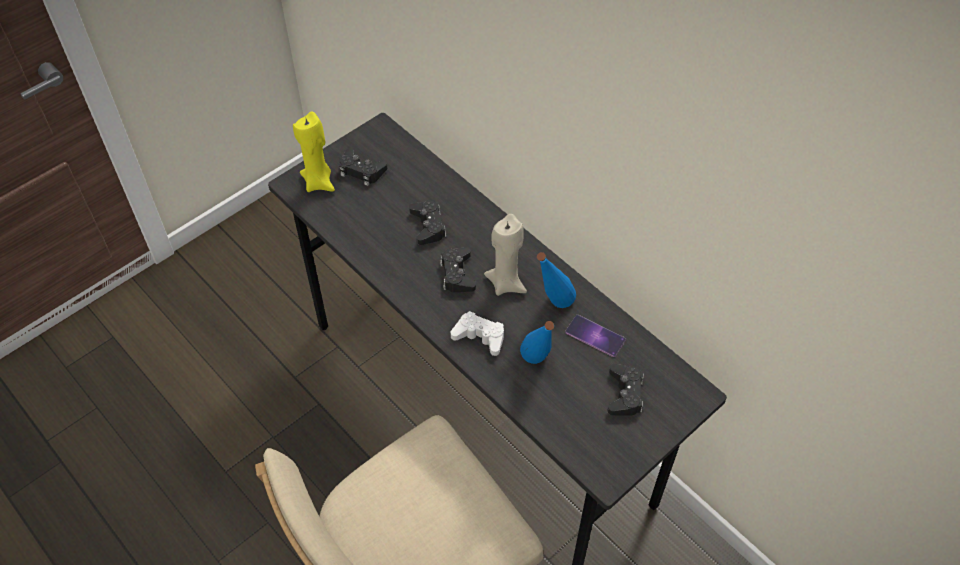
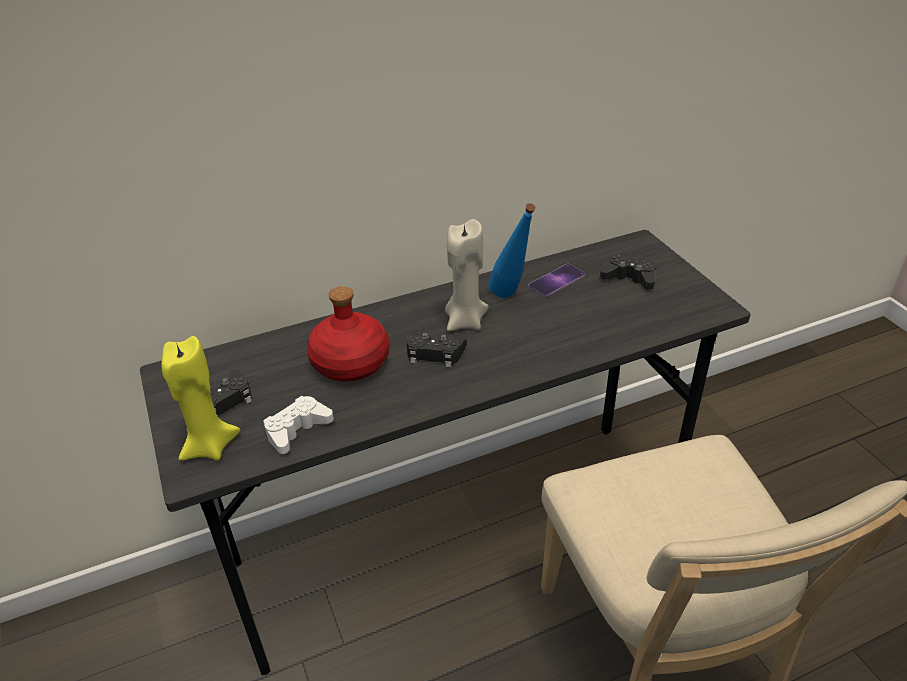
camera: 70 degrees left, 15 degrees down
black game controller [409,201,446,245] -> red bottle [307,286,389,381]
white game controller [451,311,504,356] -> white game controller moved to [263,396,334,454]
blue bottle [520,321,554,364] -> none

